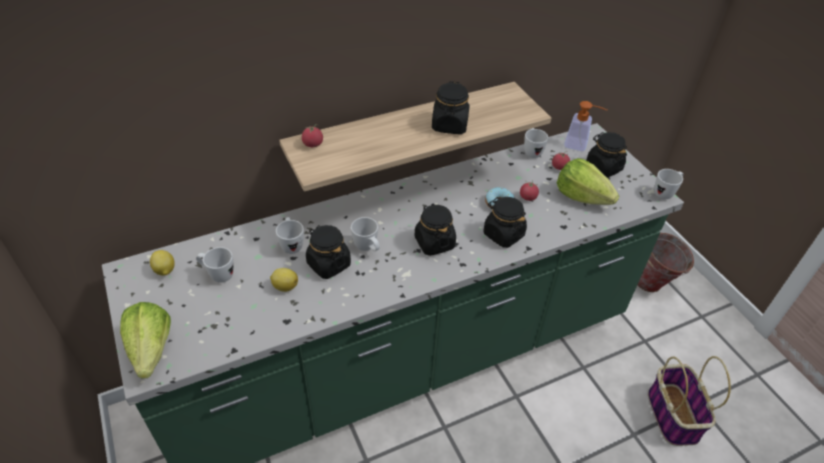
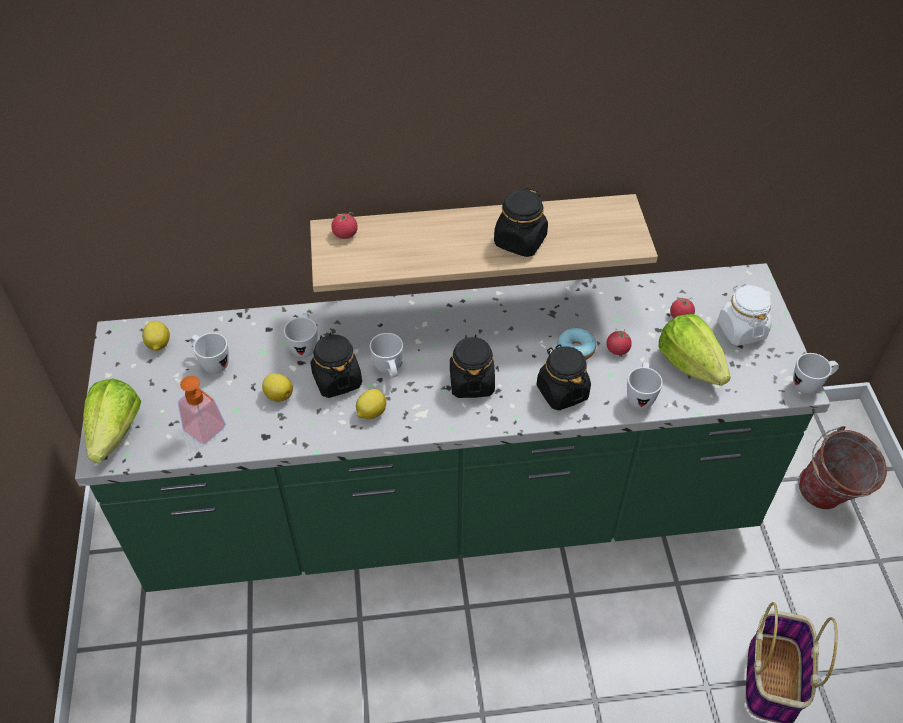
camera: 20 degrees right, 5 degrees up
white mug [524,128,548,158] -> white mug moved to [627,362,663,409]
soap dispenser [564,101,607,151] -> soap dispenser moved to [178,376,226,444]
black jar [586,132,627,178] -> white jar [718,283,772,346]
none -> lemon [356,389,386,419]

